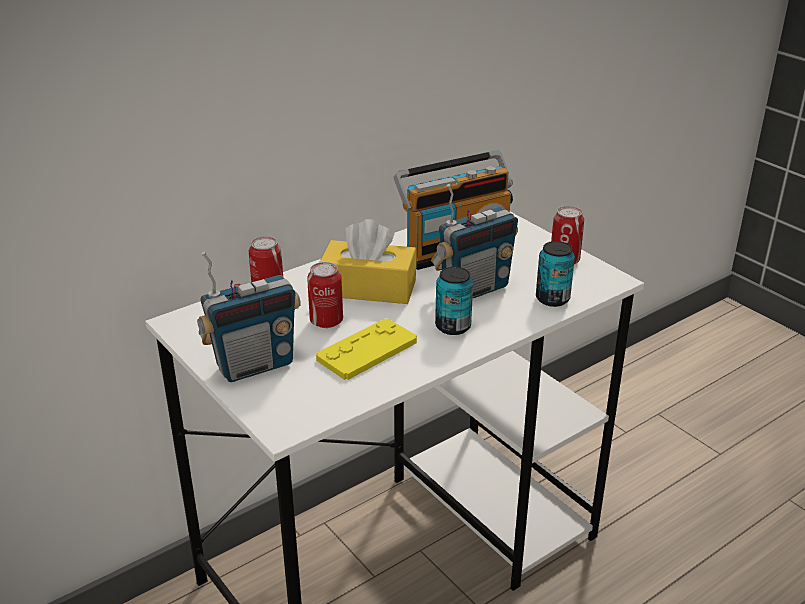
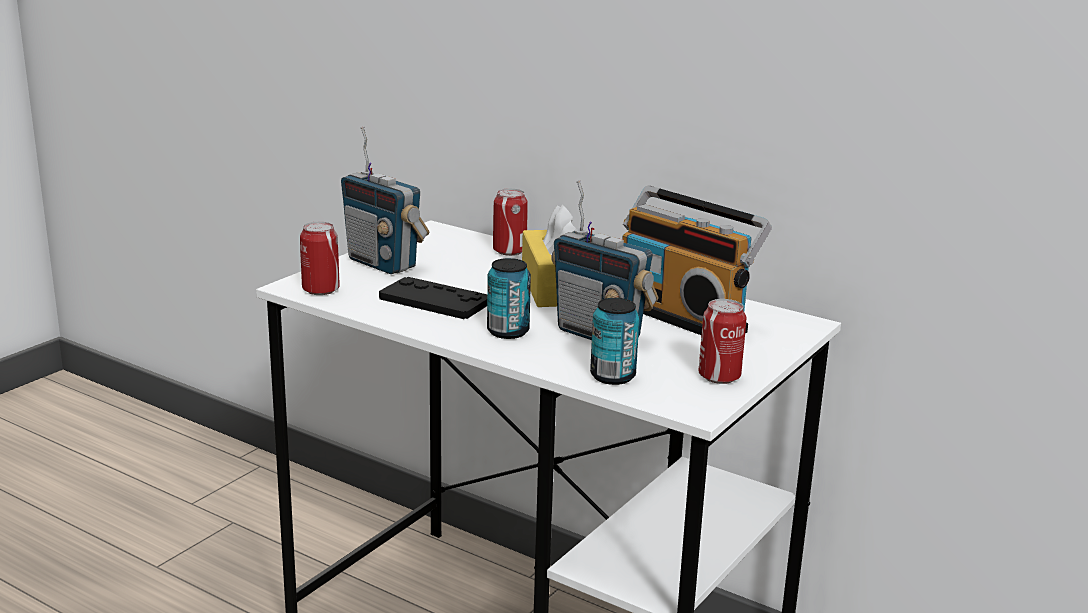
camera: 70 degrees right, 10 degrees down
can [307,262,343,328] -> can moved to [300,221,340,295]
yellow game controller [316,319,417,380] -> black game controller [379,277,487,319]

